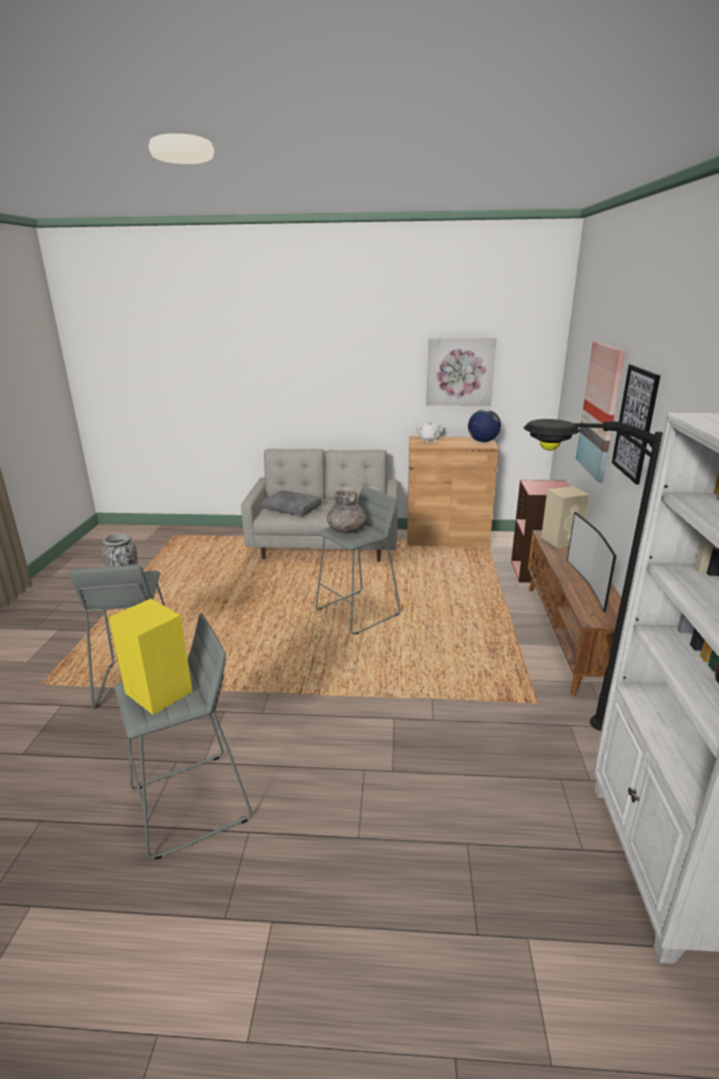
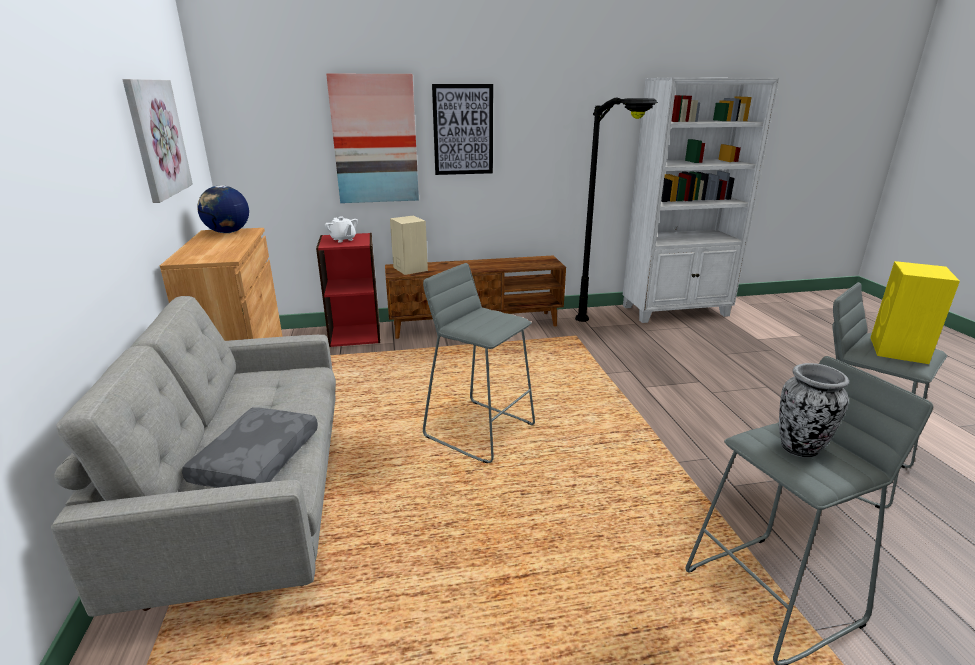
camera: 105 degrees left, 0 degrees up
grey vase [327,488,367,534] -> none
white teapot [416,421,443,442] -> white teapot moved to [325,216,358,242]
television [567,512,616,612] -> none

